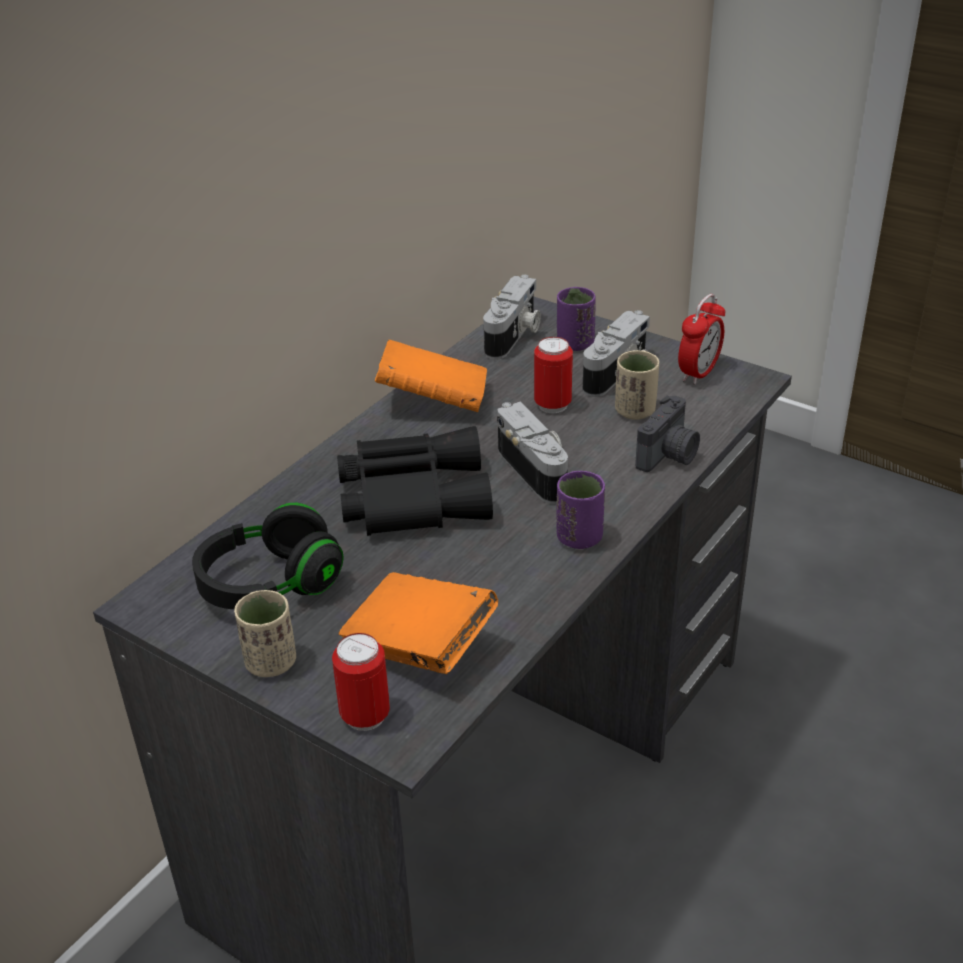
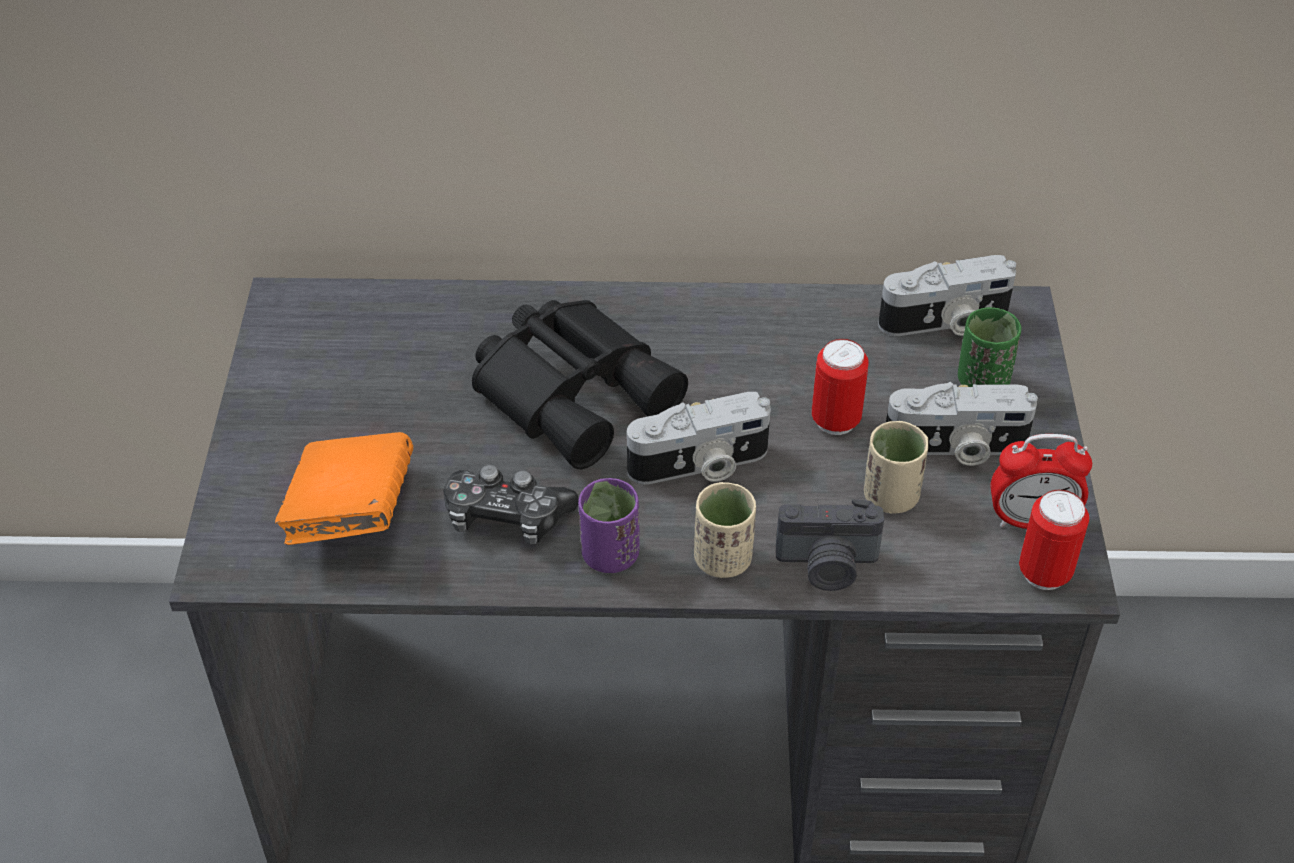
camera: 55 degrees right, 10 degrees up
black headphones [192,503,344,609] -> none
beige cup [234,590,296,677] -> beige cup moved to [694,482,756,578]
can [332,633,390,731] -> can moved to [1019,490,1089,590]
orange book [375,340,487,412] -> none
camera [497,402,568,504] -> camera turned 45 degrees clockwise [627,392,771,485]
purple cup [557,287,596,351] -> green cup [958,307,1022,387]
none -> game controller [444,465,579,545]

